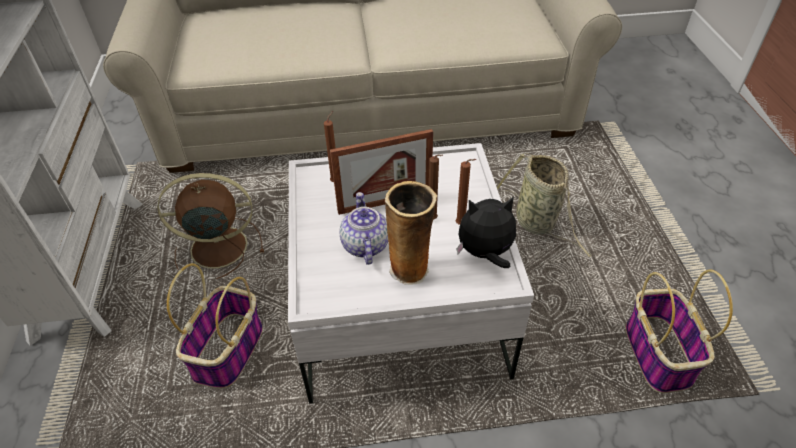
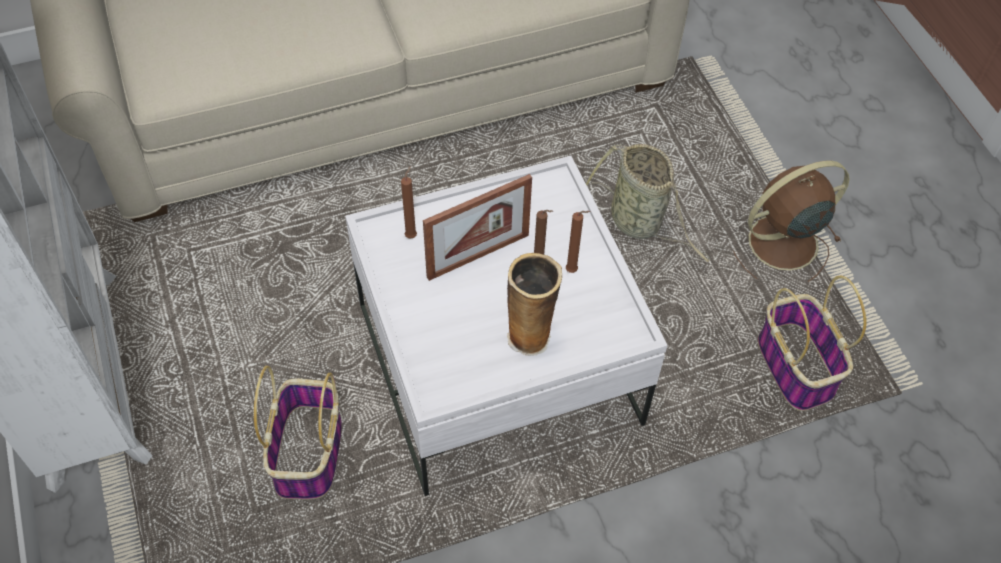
camera: 15 degrees left, 10 degrees up
brown fan [157,173,264,279] -> brown fan moved to [733,161,850,282]
teapot [339,192,388,265] -> none
plush toy [457,197,516,268] -> none

